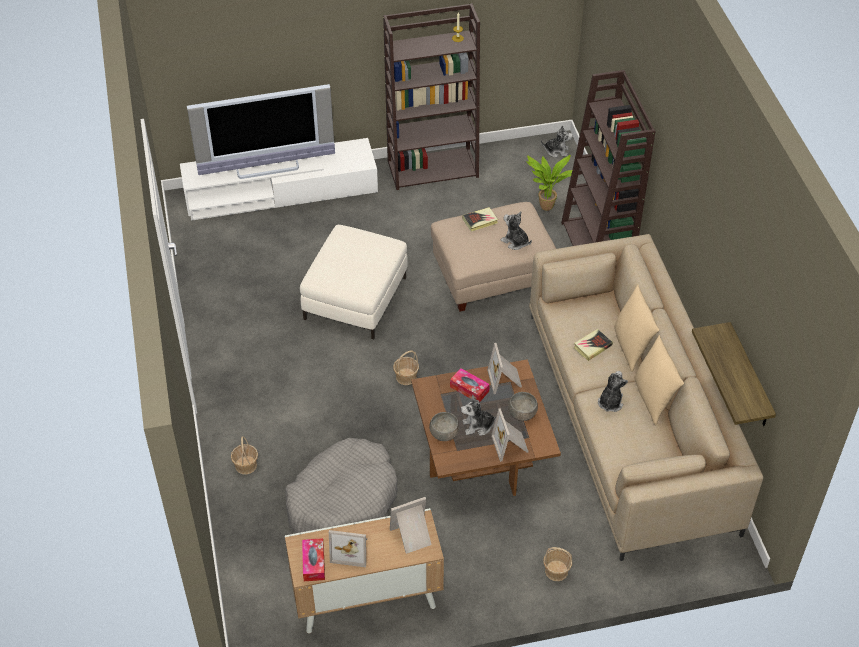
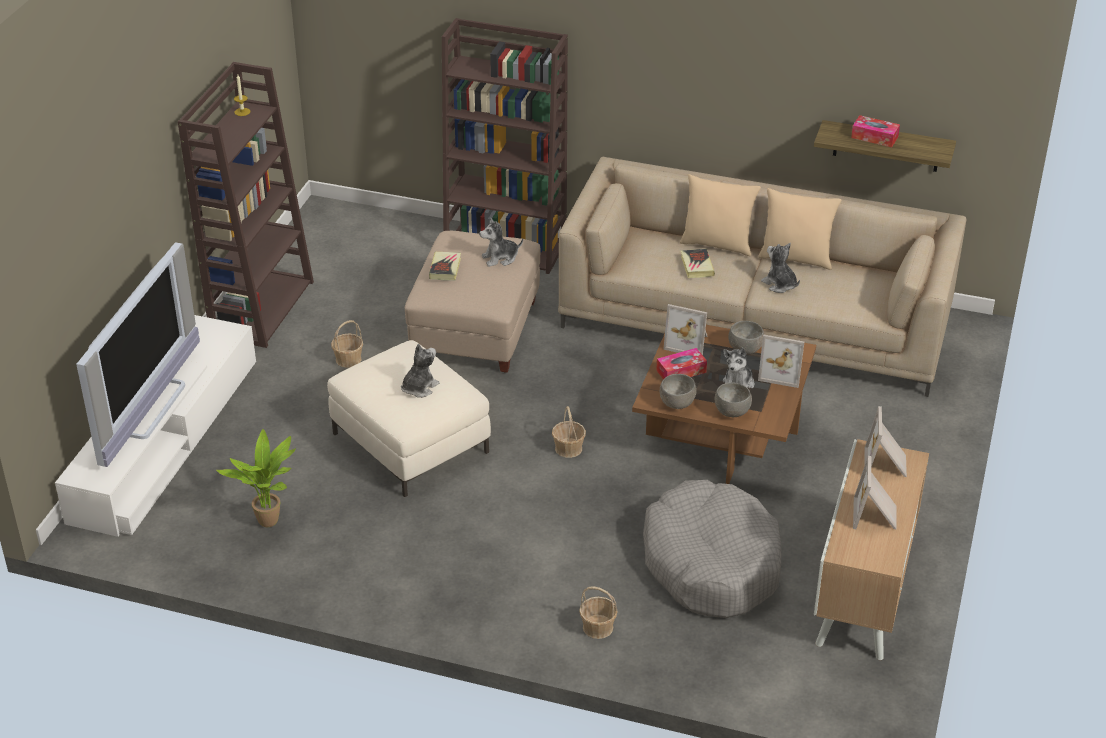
camera: 60 degrees left, 10 degrees down
tissue box [302,538,325,581] -> tissue box moved to [851,115,900,147]
picture frame [329,530,367,567] -> picture frame turned 150 degrees clockwise [853,456,897,529]
potted plant [526,155,572,211] -> potted plant moved to [216,429,296,527]
plush toy [541,125,573,158] -> plush toy moved to [401,344,439,398]
basket [543,547,572,581] -> basket moved to [331,320,363,368]
none -> grey bowl [660,374,697,409]

